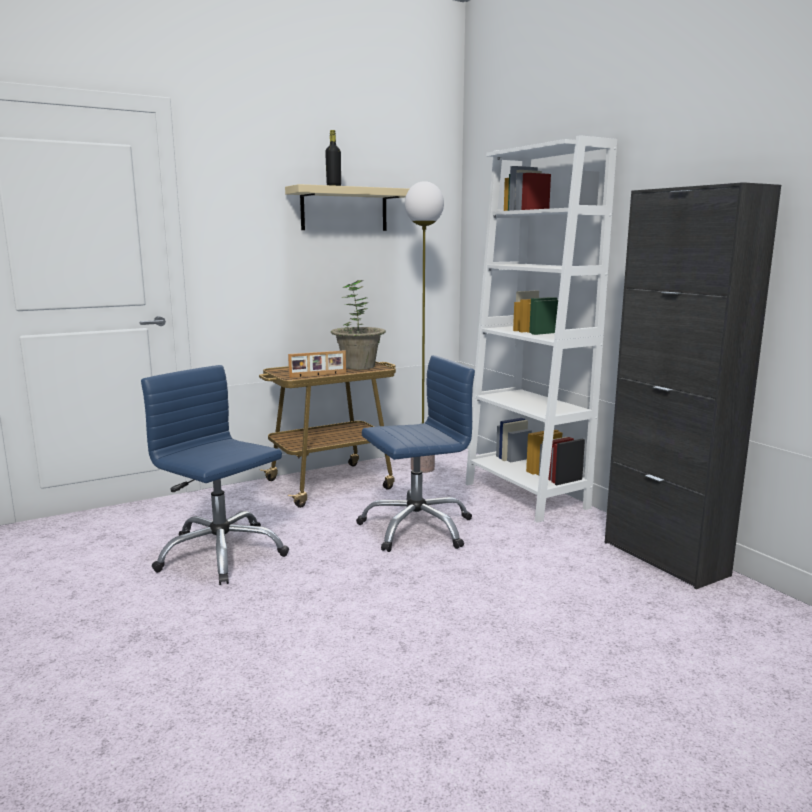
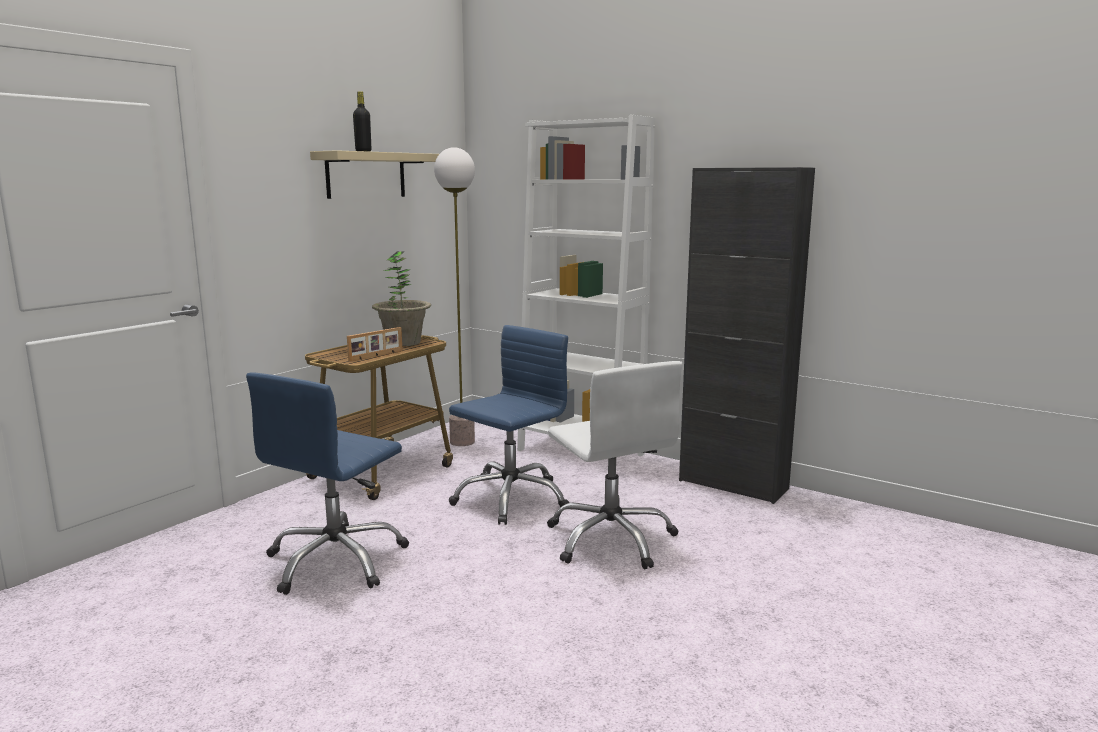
camera: 25 degrees left, 0 degrees up
blue office chair [141,365,289,585] -> blue office chair turned 75 degrees counterclockwise [246,373,409,595]
none -> white office chair [547,361,682,569]

